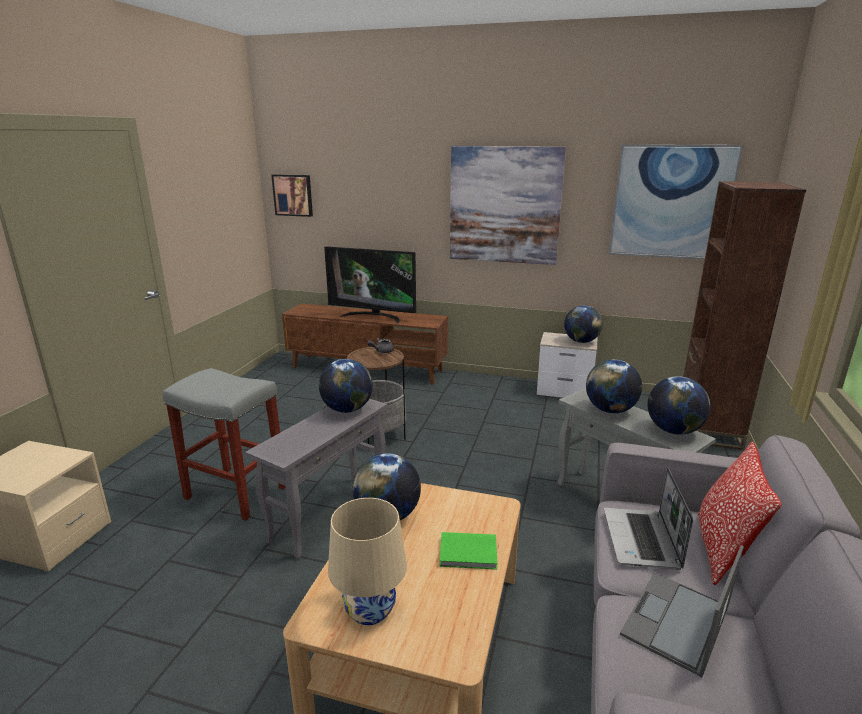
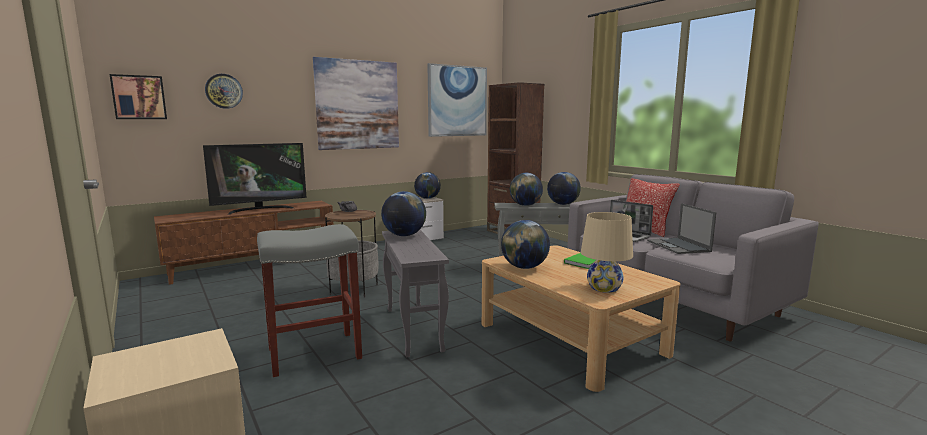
camera: 50 degrees left, 10 degrees down
none -> wall clock [205,74,243,109]

